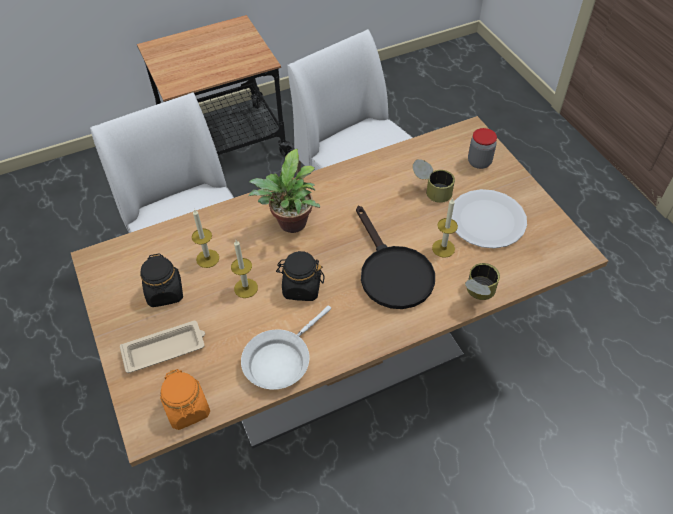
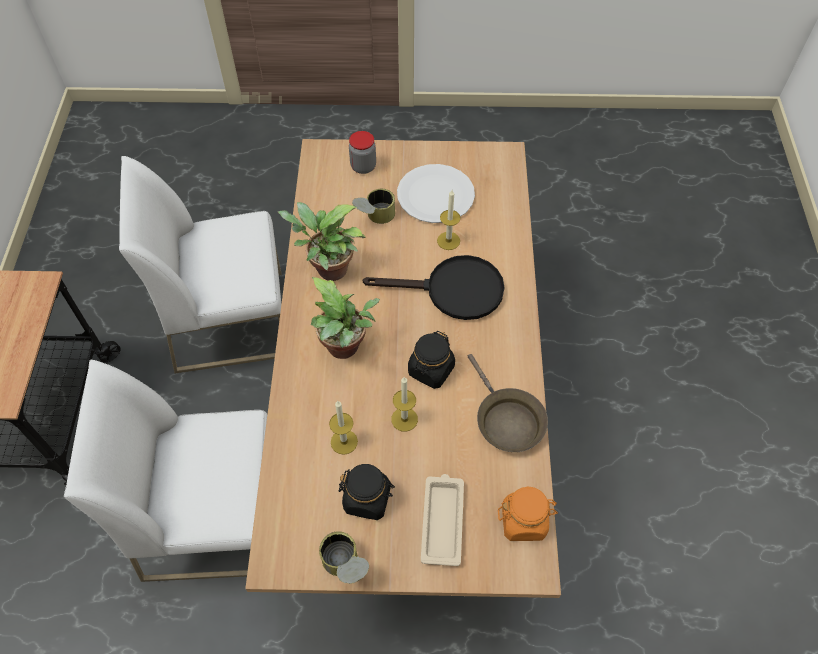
camera: 65 degrees left, 5 degrees up
white frying pan [241,305,331,390] -> brown frying pan [467,354,548,452]
can [465,263,500,300] -> can moved to [319,531,369,584]
none -> potted plant [278,202,365,281]

